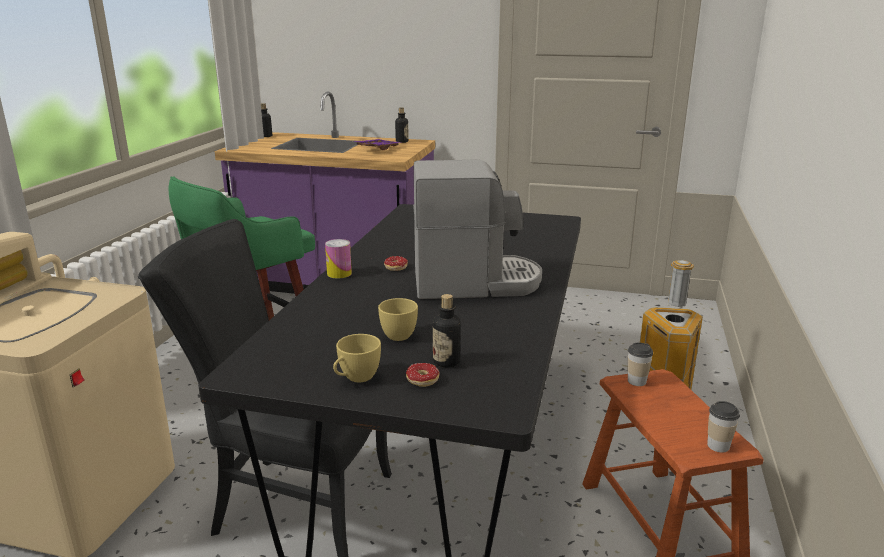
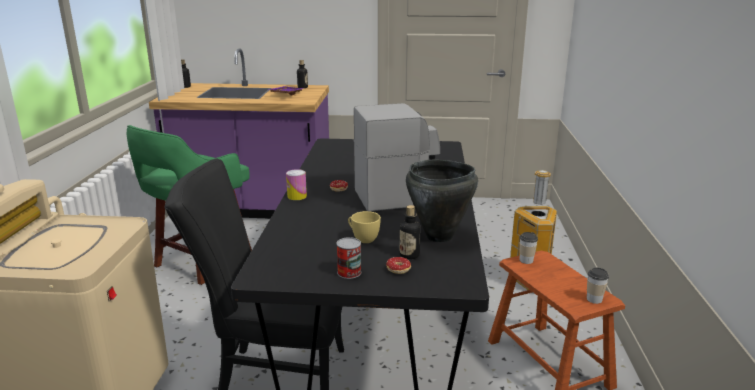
camera: 10 degrees left, 0 degrees up
yellow cup [333,334,381,382] -> can [337,237,361,279]
none -> black cooking pot [406,160,478,242]

